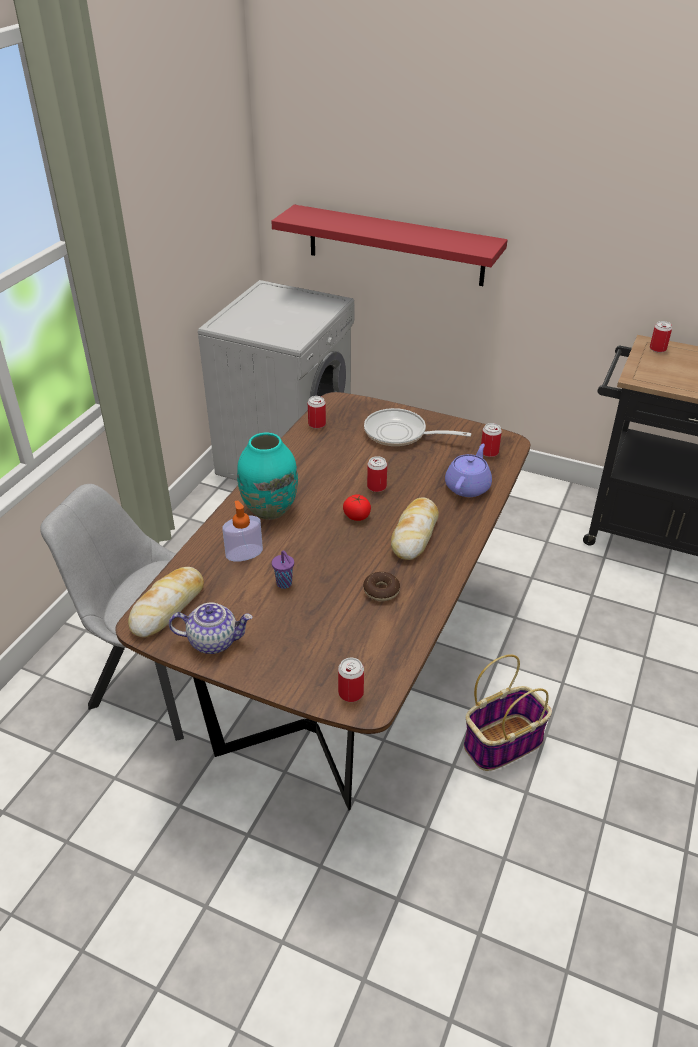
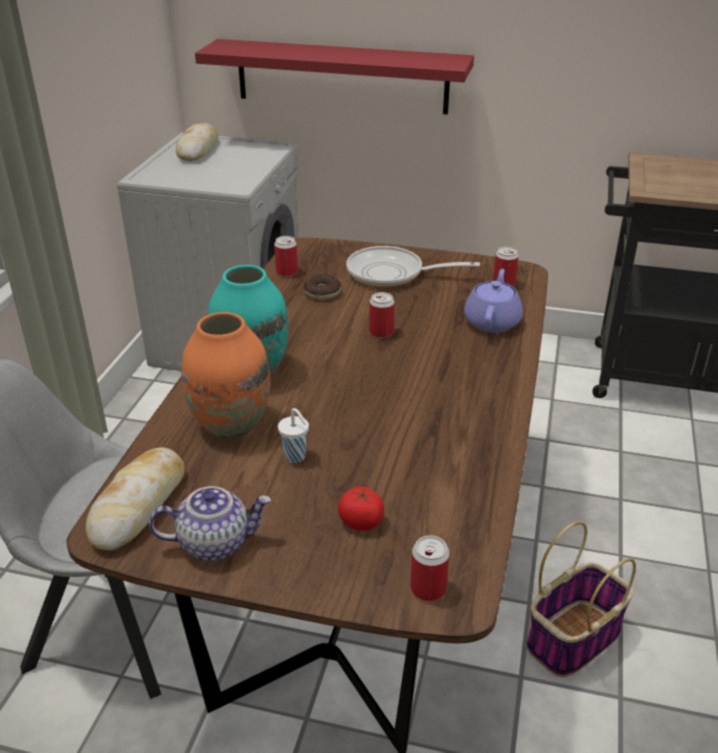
camera: 10 degrees left, 5 degrees down
soap dispenser [222,500,263,561] -> orange vase [182,312,270,439]
purple cup [272,550,294,589] -> white cup [278,408,309,463]
tomato [343,494,371,521] -> tomato moved to [338,487,384,531]
donut [363,572,400,601] -> donut moved to [303,274,341,300]
bread [391,497,439,560] -> bread moved to [176,123,218,161]
can [650,321,672,353] -> none

